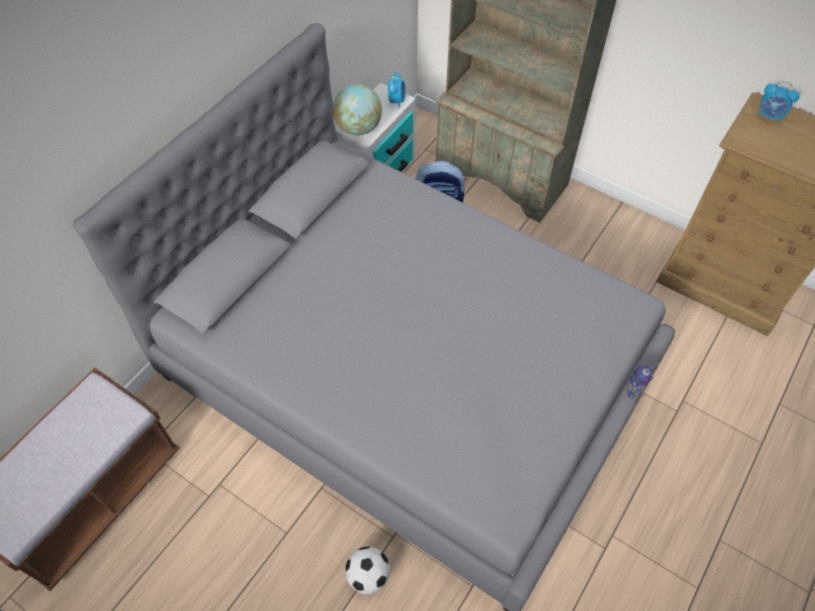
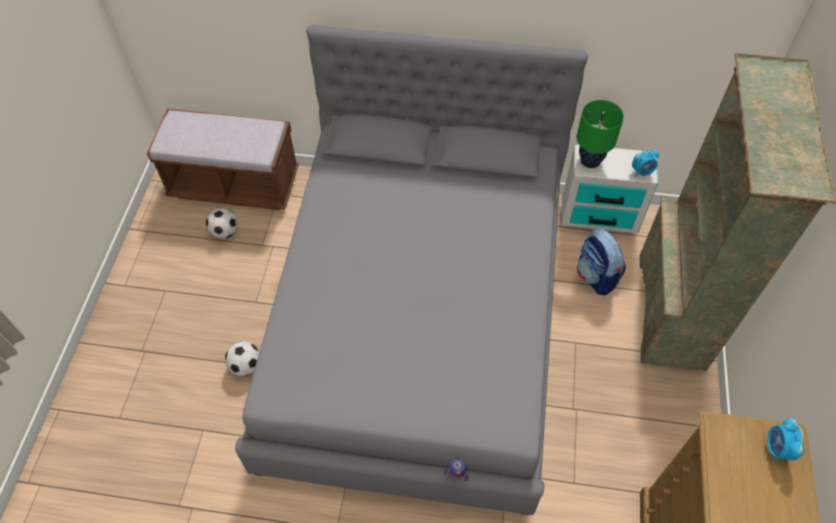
camera: 65 degrees right, 0 degrees up
globe [333,84,382,135] -> green table lamp [577,100,624,168]
none -> football [206,208,238,239]

